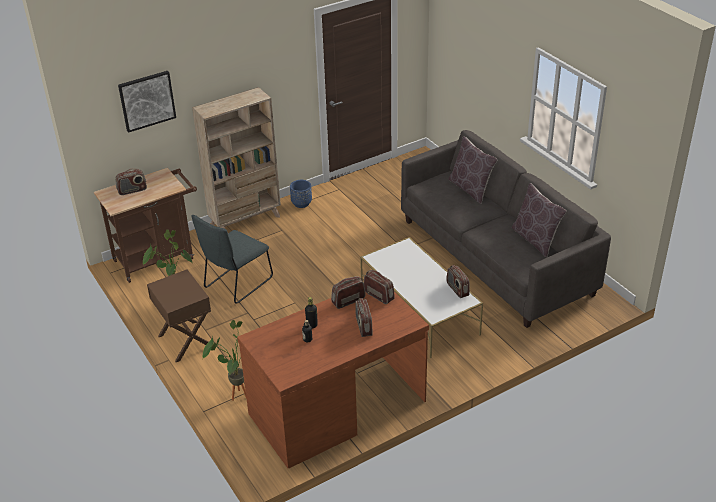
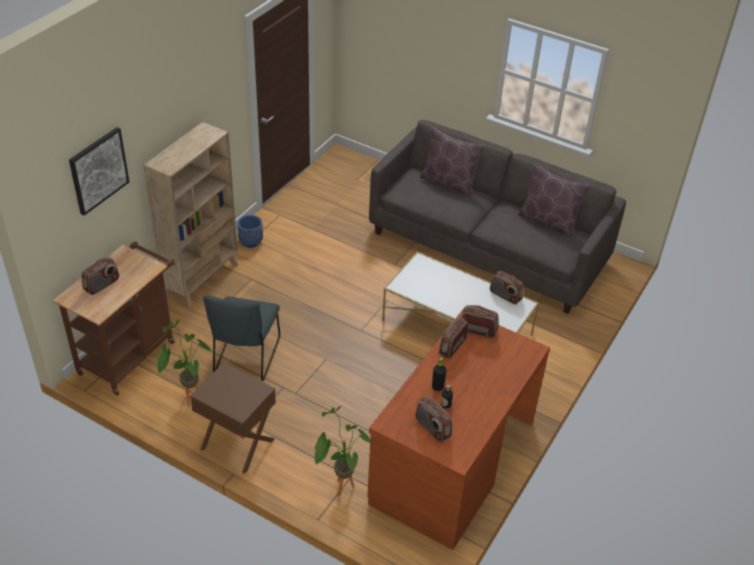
camera: 30 degrees left, 5 degrees up
radio [355,298,373,337] -> radio moved to [415,397,452,442]

